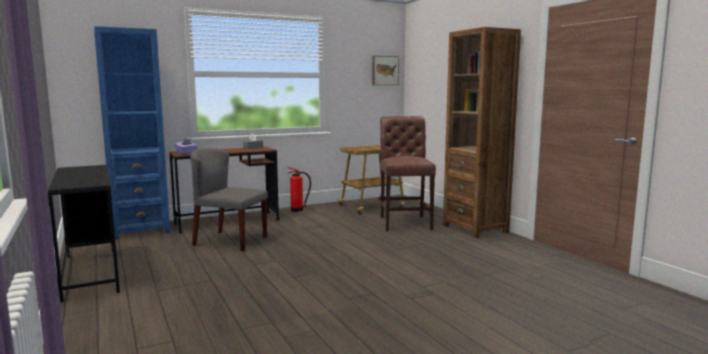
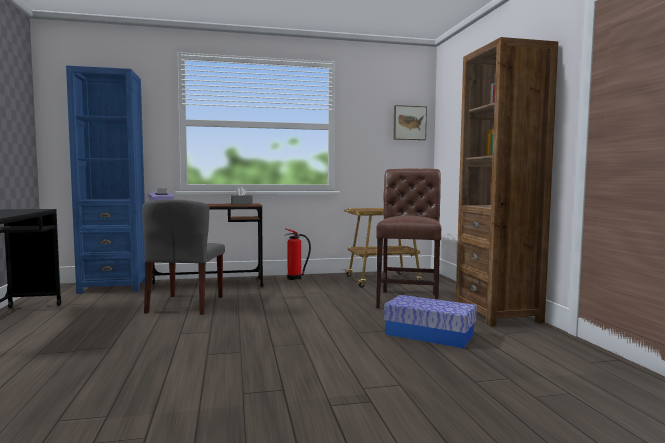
camera: 15 degrees right, 5 degrees down
grey chair [190,148,268,251] -> grey chair turned 120 degrees counterclockwise [142,199,225,315]
none -> storage box [384,295,477,348]

